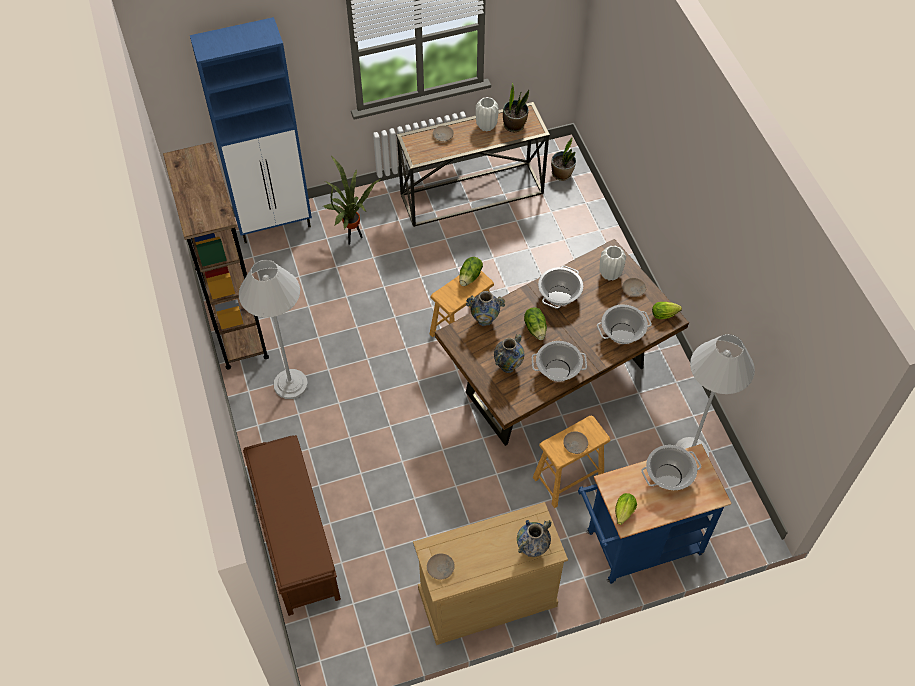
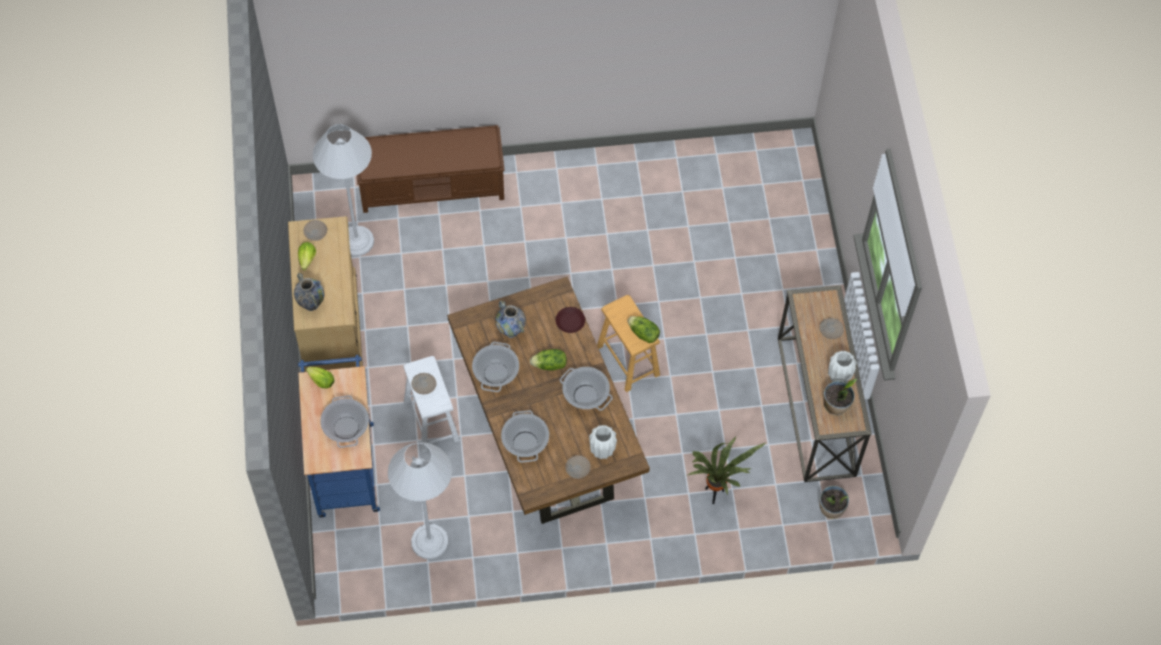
camera: 100 degrees right, 5 degrees up
brown bookcase [163,142,269,369] -> none
blue cabinet [190,17,312,243] -> none
white floor lamp [239,260,308,399] -> white floor lamp moved to [313,124,374,256]
potted plant [324,156,381,245] -> potted plant moved to [688,435,765,504]
vase [466,291,505,326] -> brown plate [556,307,585,333]
brown stool [533,416,610,508] -> white stool [403,356,460,453]
lettuce [652,302,682,319] -> lettuce moved to [298,242,316,271]

